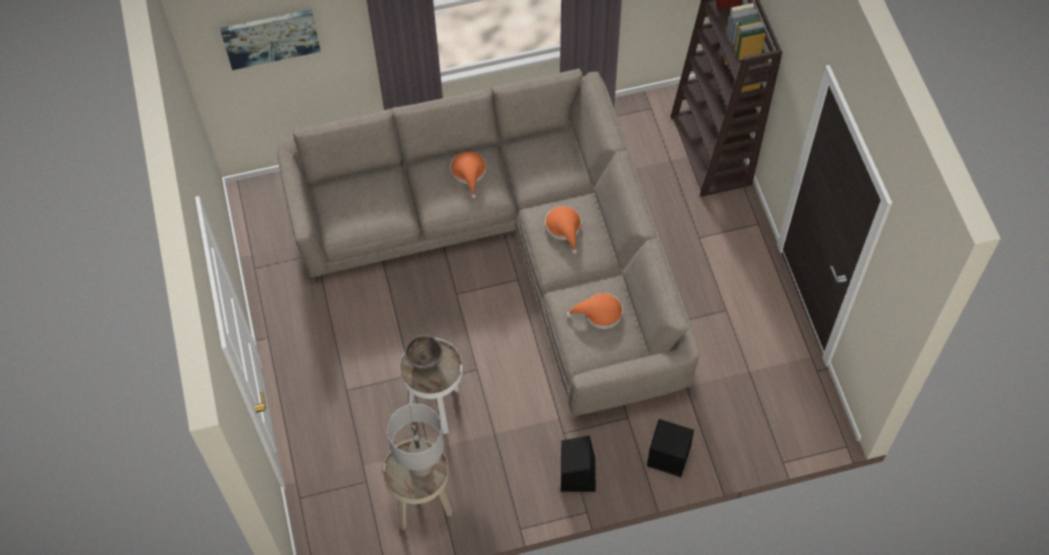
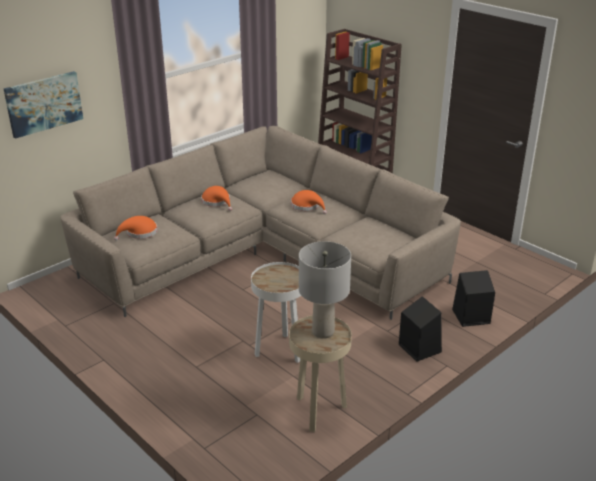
camera: 30 degrees left, 30 degrees down
brown bowl [405,335,443,370] -> none
orange hat [566,293,623,329] -> orange hat moved to [114,216,158,241]

